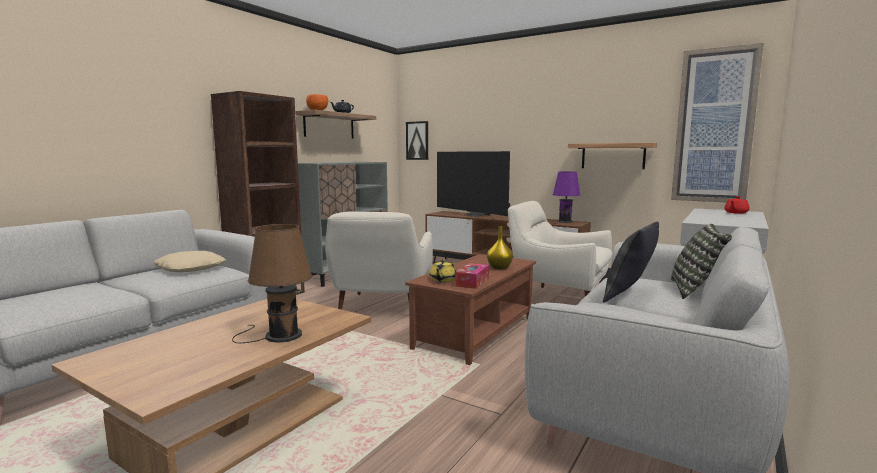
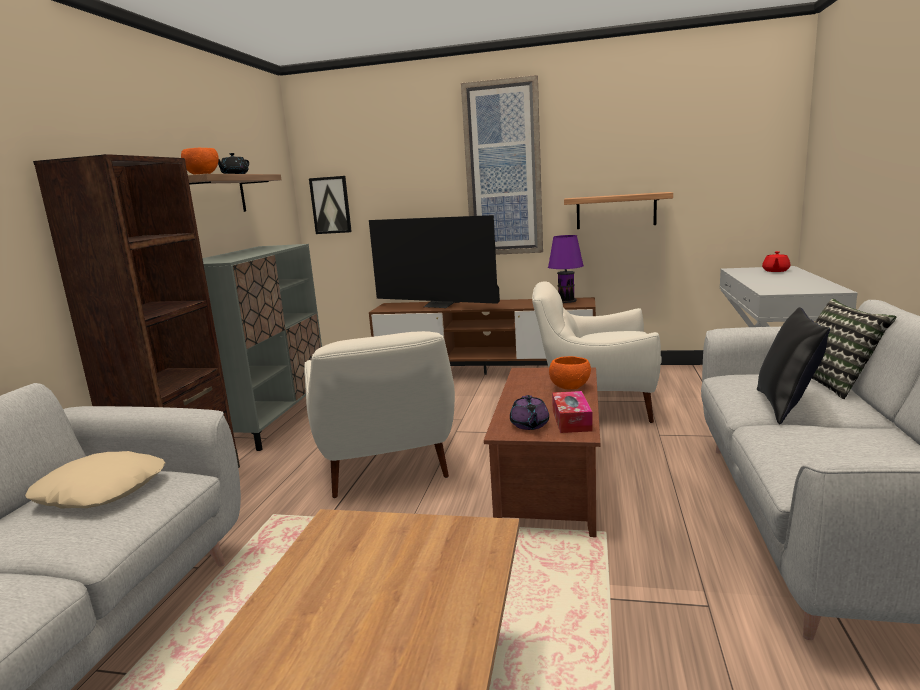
camera: 20 degrees left, 5 degrees up
brown table lamp [232,224,312,343] -> none
yellow teapot [429,259,456,282] -> purple teapot [510,395,549,430]
yellow vase [487,226,513,269] -> orange bowl [549,356,591,390]
picture [671,43,764,202] -> picture moved to [461,75,543,255]

